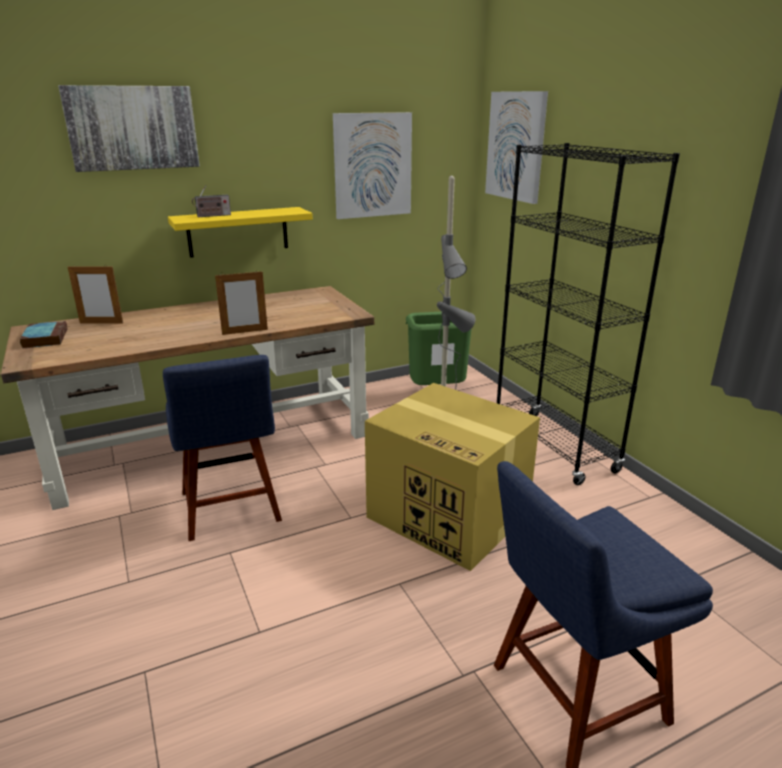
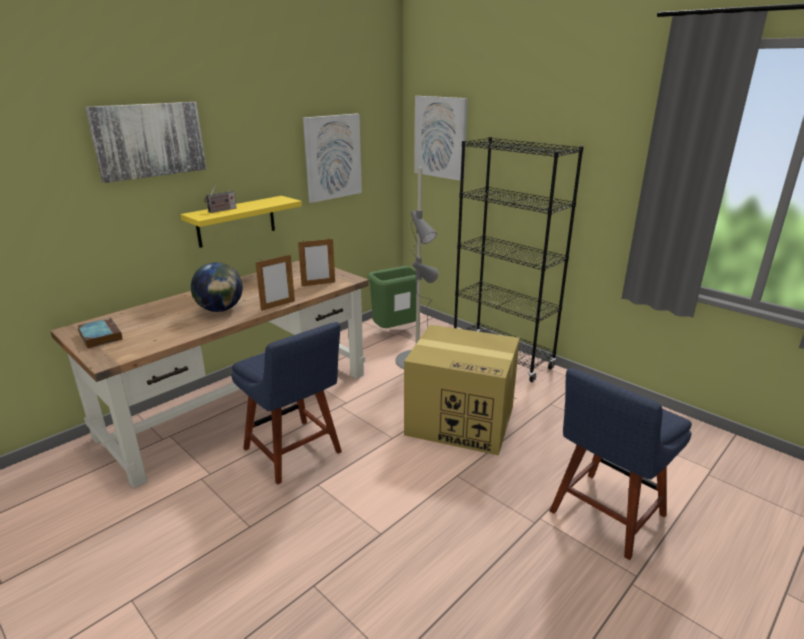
camera: 20 degrees left, 0 degrees up
picture frame [68,264,123,324] -> picture frame moved to [298,239,335,286]
none -> globe [191,262,243,312]

